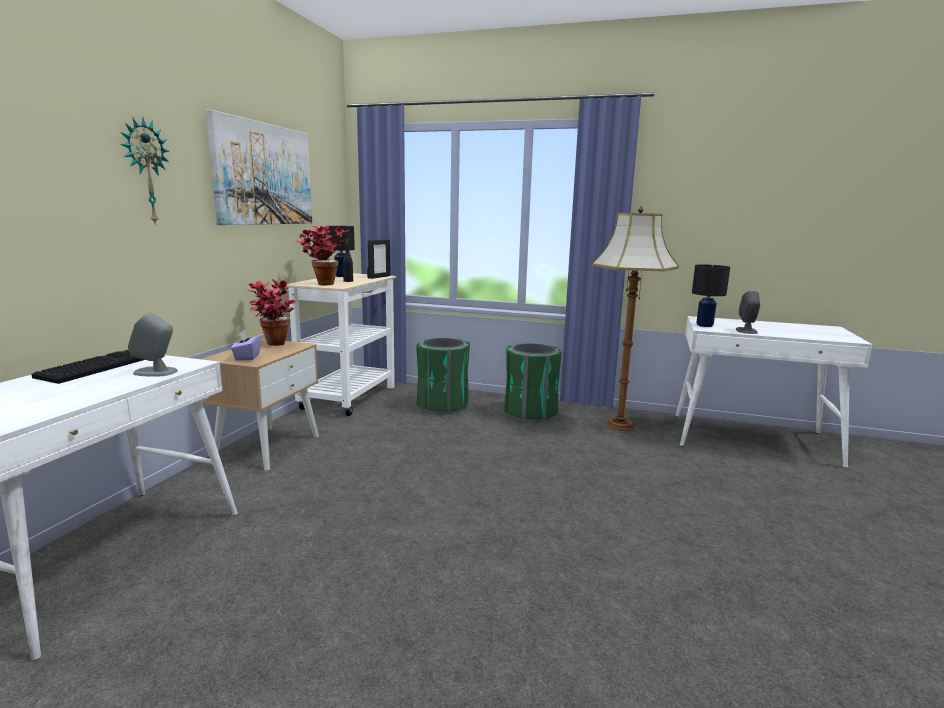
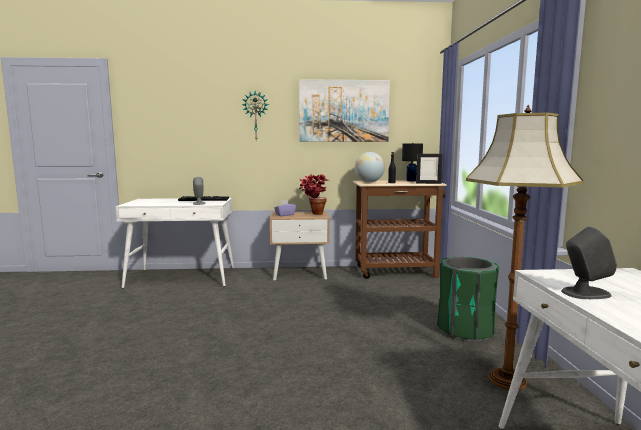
camera: 70 degrees right, 5 degrees down
white cart [285,273,396,416] -> brown cart [353,180,447,279]
potted plant [295,225,349,285] -> globe [355,152,385,182]
green trash can [416,338,470,414] -> none
black table lamp [692,265,730,327] -> none

